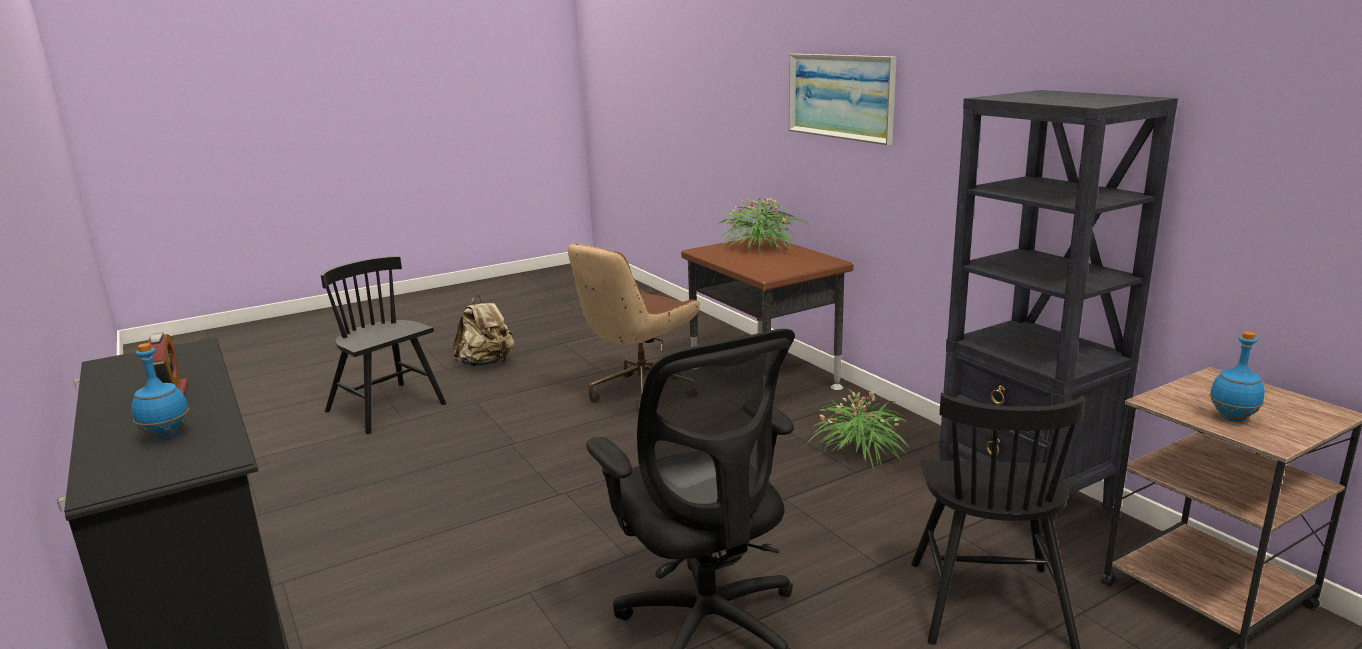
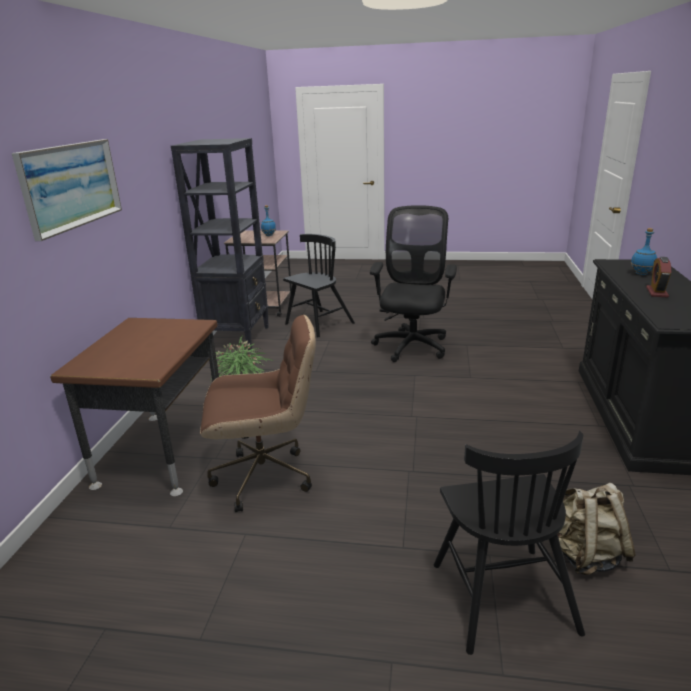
camera: 140 degrees left, 5 degrees up
beige backpack [452,295,514,366] -> beige backpack moved to [557,483,636,575]
potted plant [717,196,807,253] -> none

